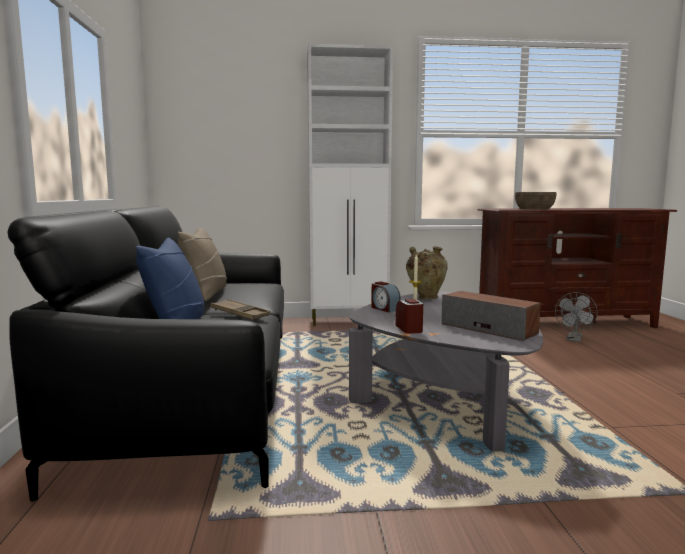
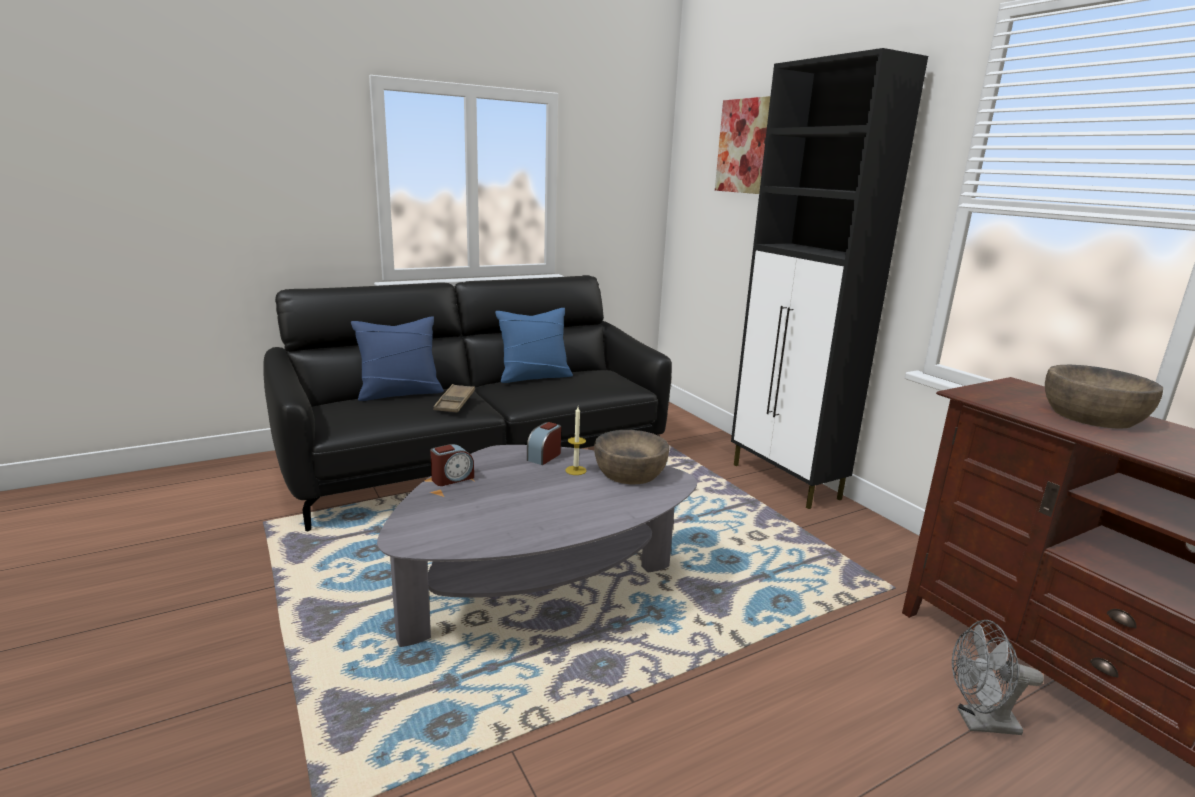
camera: 65 degrees right, 10 degrees up
beige pillow [178,227,227,301] -> blue pillow [495,308,573,383]
white cabinet [307,44,393,326] -> black cabinet [731,48,928,509]
beige vase [406,246,447,299] -> brown bowl [594,430,669,484]
speaker [441,291,541,341] -> none
none -> picture [715,96,770,194]

